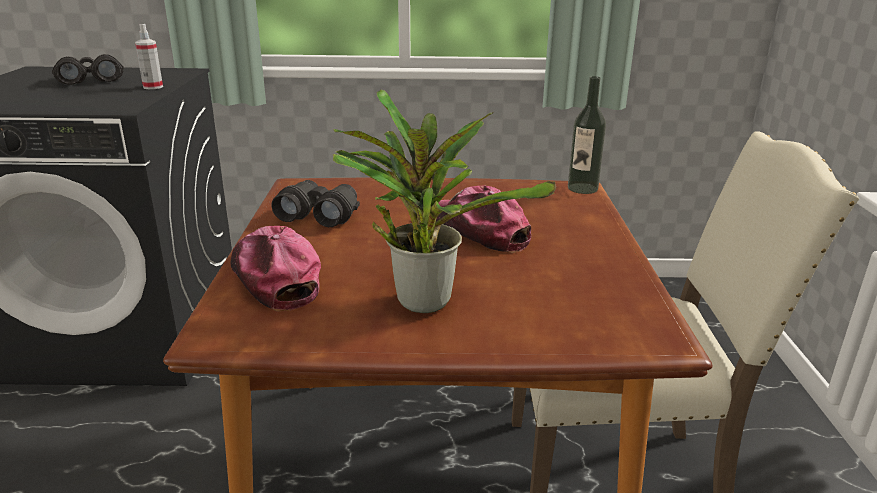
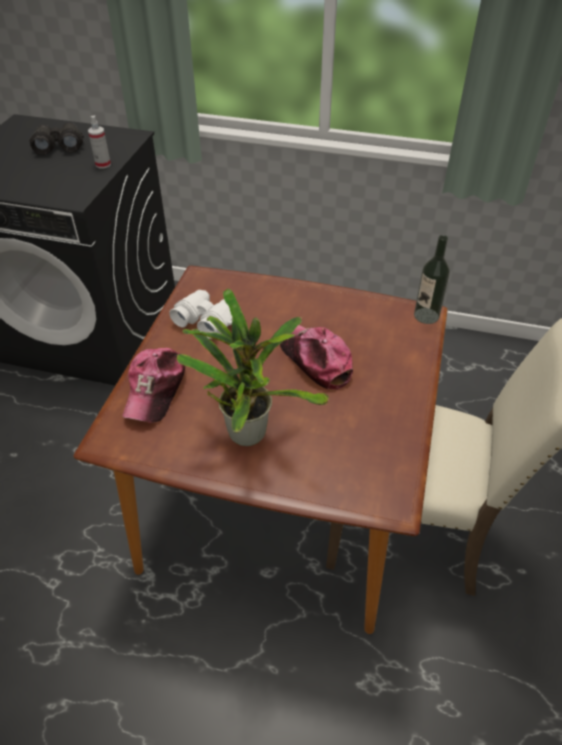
camera: 15 degrees right, 20 degrees up
cap [231,226,321,312] -> cap turned 150 degrees counterclockwise [122,348,185,423]
black binoculars [271,180,360,227] -> white binoculars [169,290,233,339]

